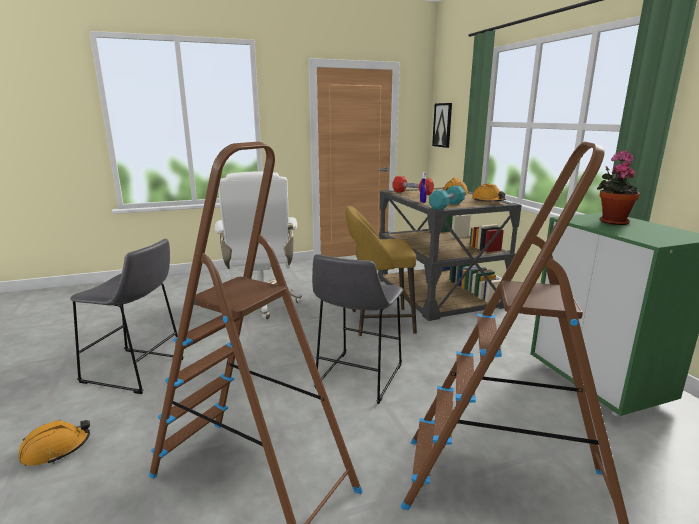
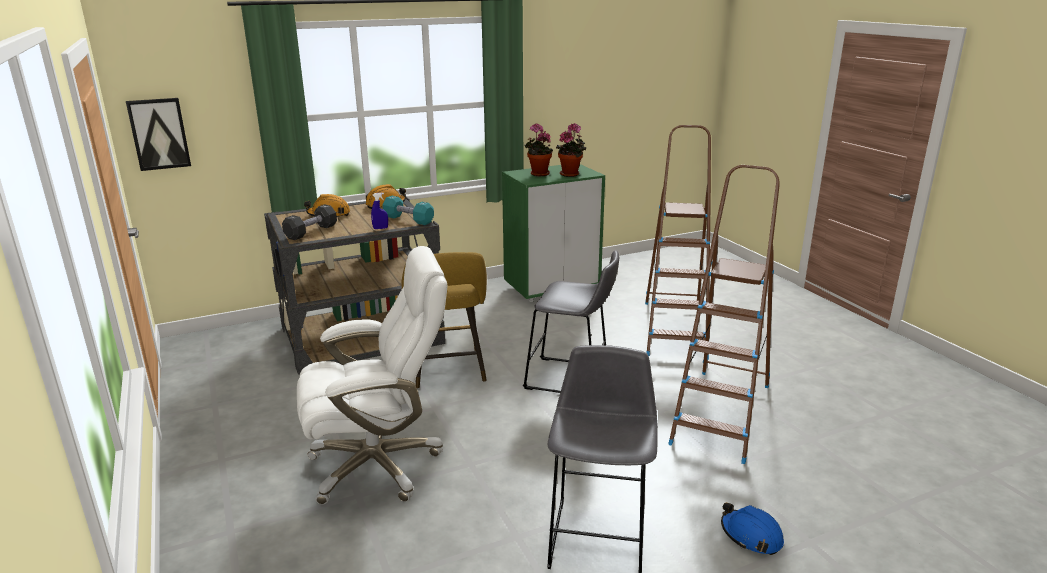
camera: 95 degrees left, 5 degrees up
orange hard hat [19,420,90,466] -> blue hard hat [721,503,784,555]
red dumbbell [392,176,434,195] -> black dumbbell [282,204,337,240]
none -> potted plant [556,123,586,177]

